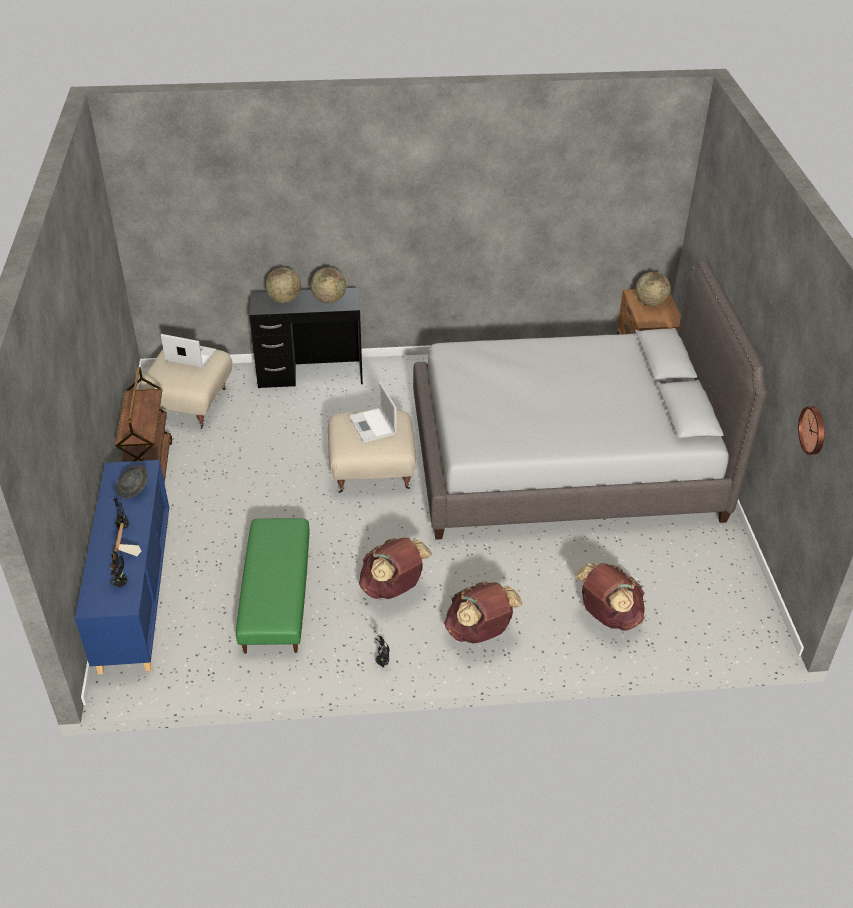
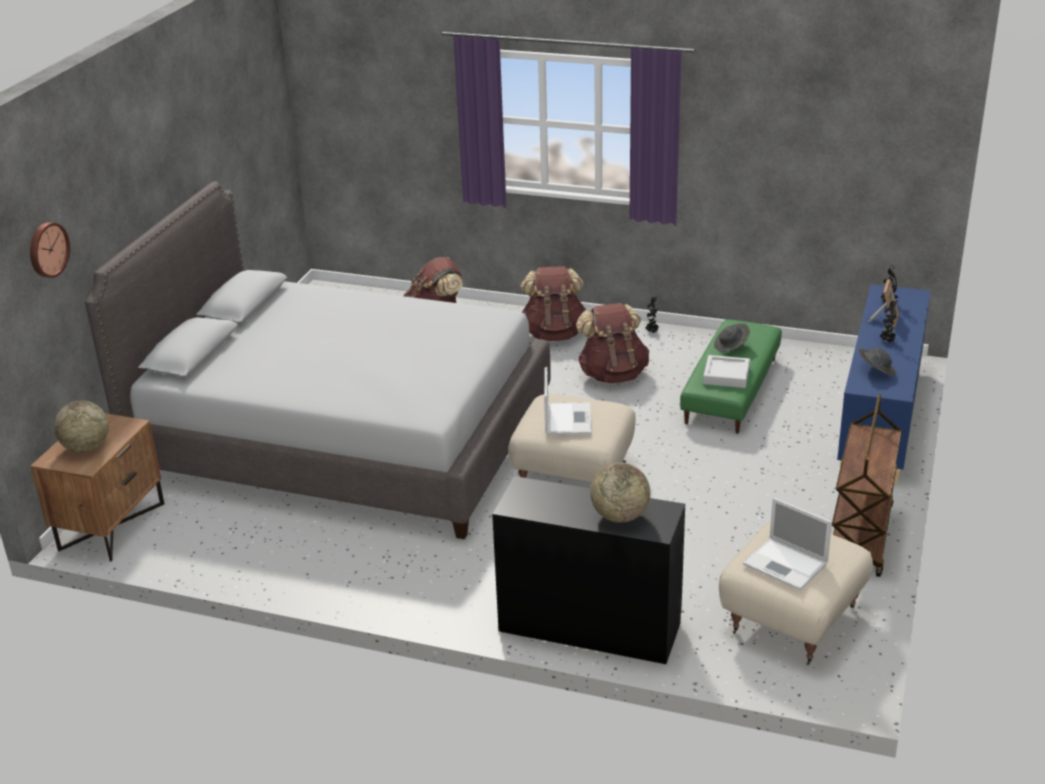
camera: 155 degrees left, 10 degrees down
globe [311,267,346,303] -> none
wall clock [798,406,825,455] -> wall clock moved to [30,222,70,278]
none -> grey tray [703,355,750,388]
none -> grey hat [714,323,750,352]

